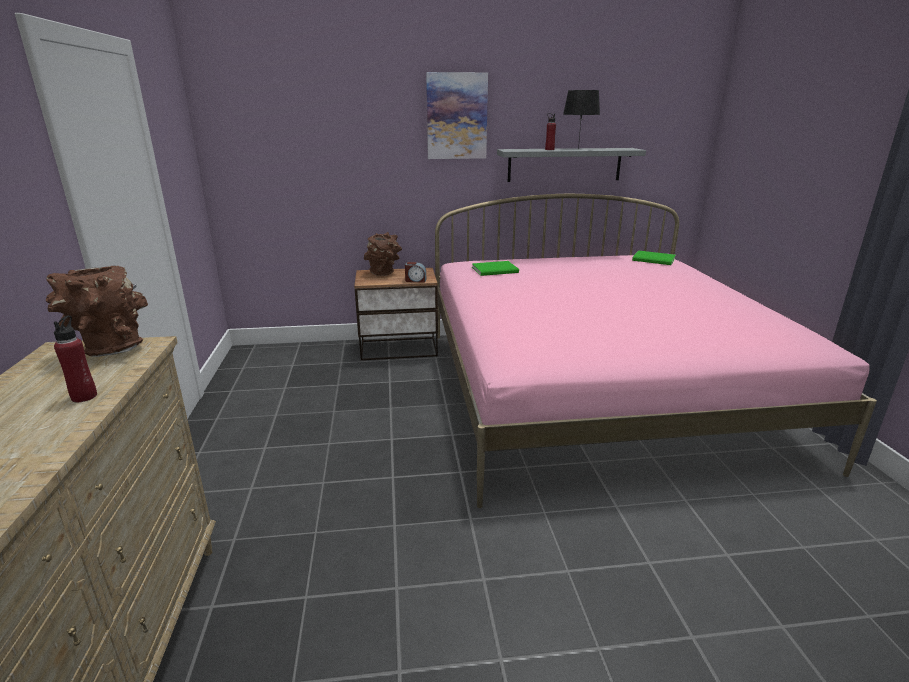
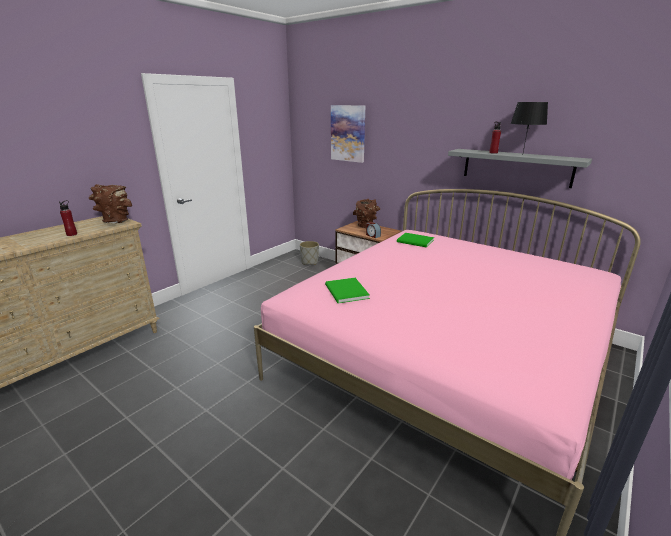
camera: 45 degrees right, 0 degrees up
picture [426,72,488,159] -> picture moved to [331,105,365,163]
green book [632,250,676,265] -> green book moved to [325,278,370,304]
none -> grey planter [300,241,319,265]

